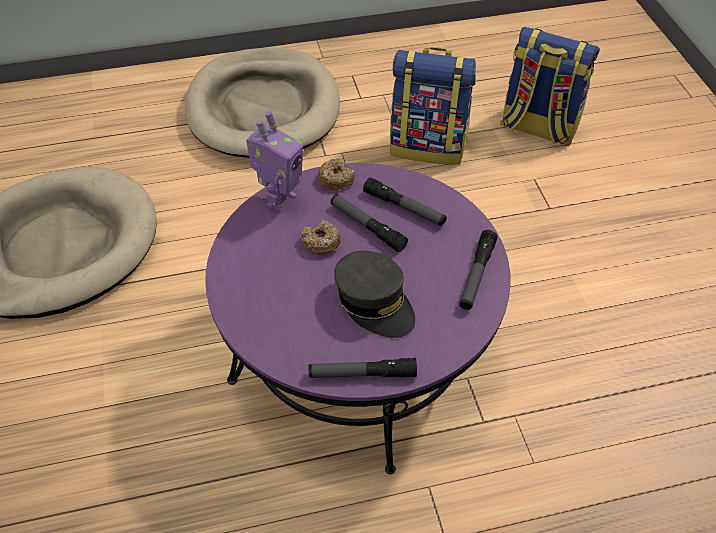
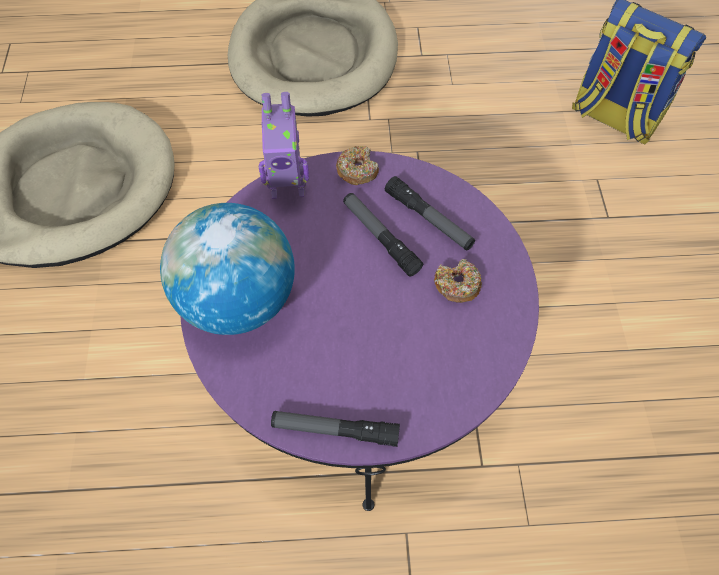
camera: 10 degrees right, 10 degrees up
toy robot [246,111,303,212] -> toy robot turned 45 degrees clockwise [259,92,309,199]
donut [301,220,341,255] -> donut moved to [434,259,482,303]
grey cap [334,251,415,338] -> none
backpack [390,47,476,165] -> none
flashlight [459,230,498,310] -> none
none -> globe [160,203,295,335]

